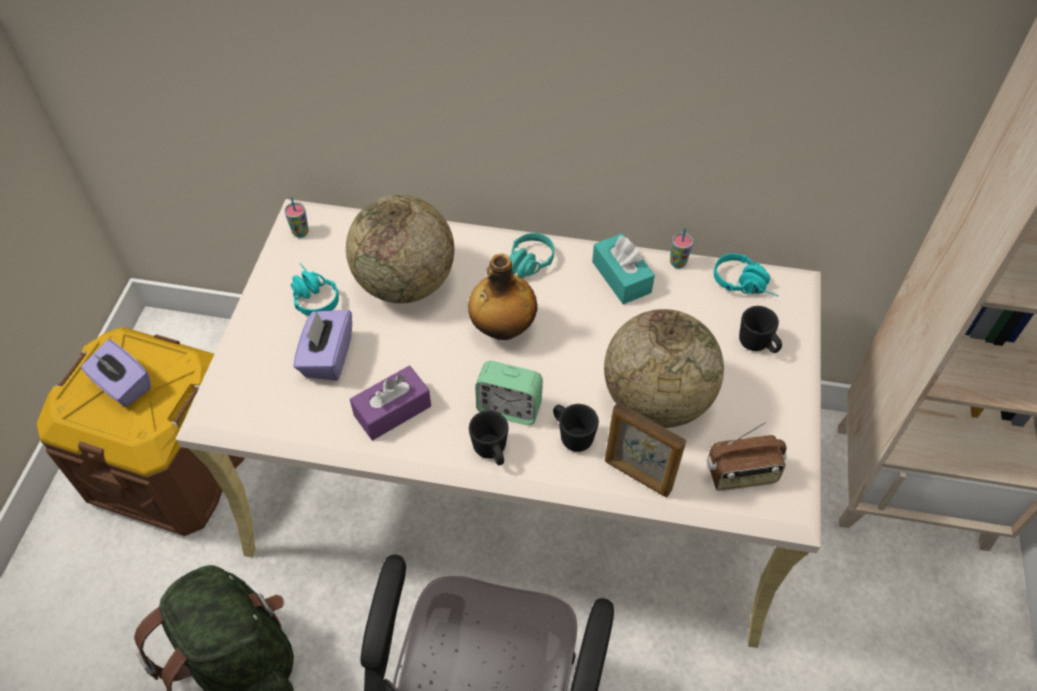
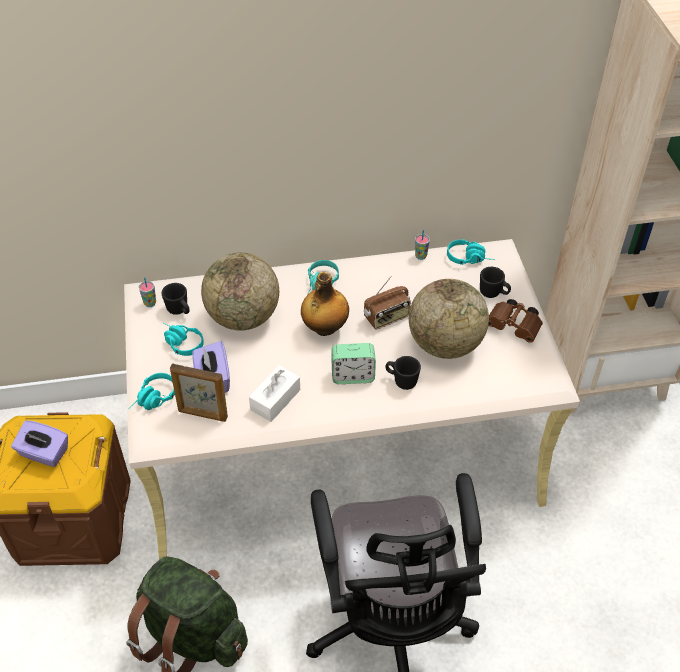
camera: 20 degrees left, 5 degrees down
purple tissue box [350,366,431,440] -> white tissue box [249,365,300,422]
black mug [469,410,508,465] -> black mug moved to [162,283,190,315]
turquoise tissue box [592,233,655,304] -> none
picture frame [605,402,686,497] -> picture frame moved to [170,364,228,422]
radio [707,422,787,491] -> radio moved to [364,275,411,330]
none -> turquoise headphones [128,373,175,410]
none -> brown binoculars [488,299,543,343]

